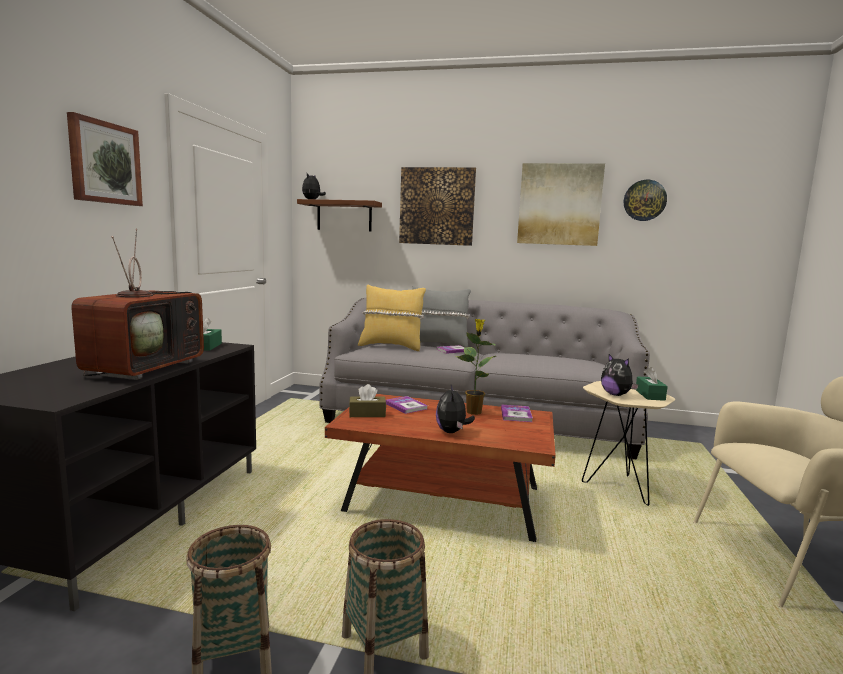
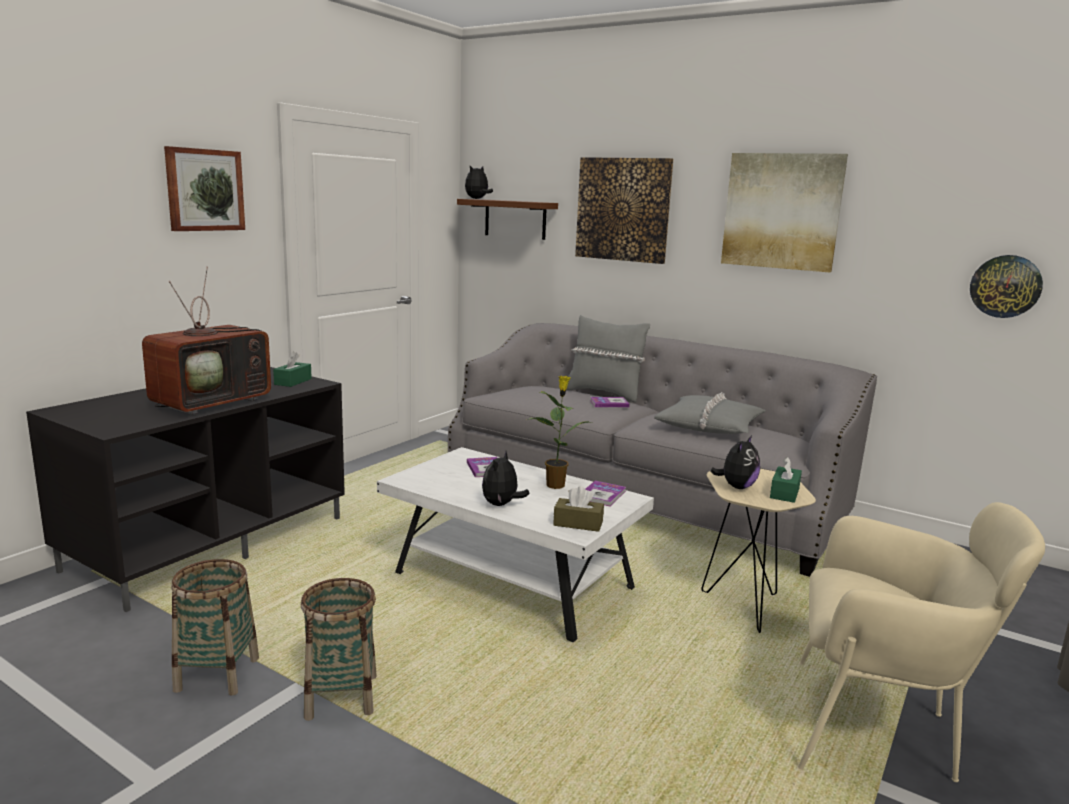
camera: 20 degrees right, 5 degrees up
brown coffee table [325,394,556,542] -> white coffee table [377,447,654,643]
brown tissue box [349,384,386,417] -> brown tissue box moved to [553,486,604,532]
yellow pillow [358,284,426,351] -> none
plush toy [601,354,639,396] -> plush toy turned 135 degrees counterclockwise [710,435,760,489]
wall clock [624,180,667,221] -> wall clock moved to [970,255,1043,318]
none -> grey pillow [654,392,766,434]

